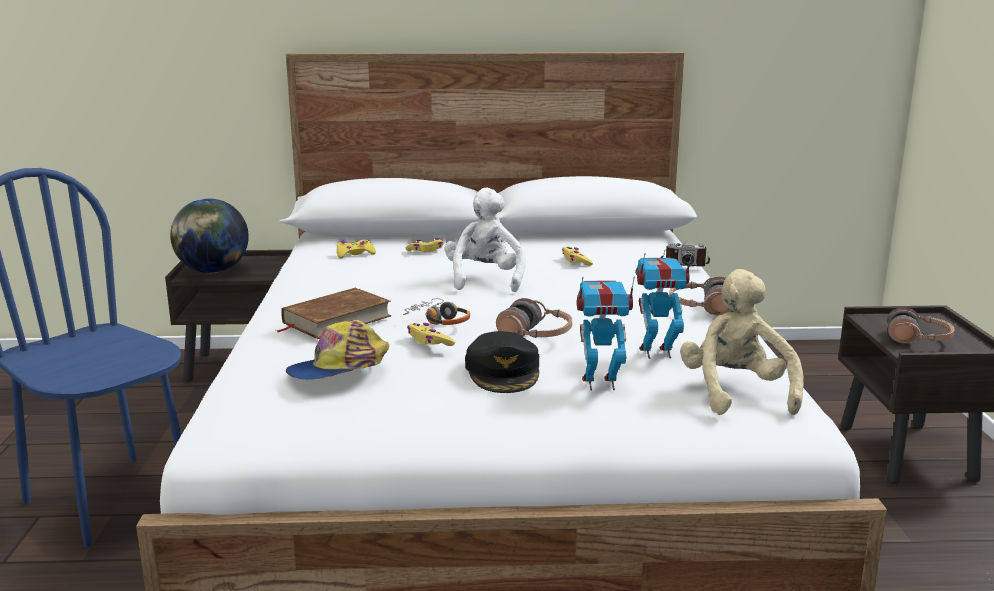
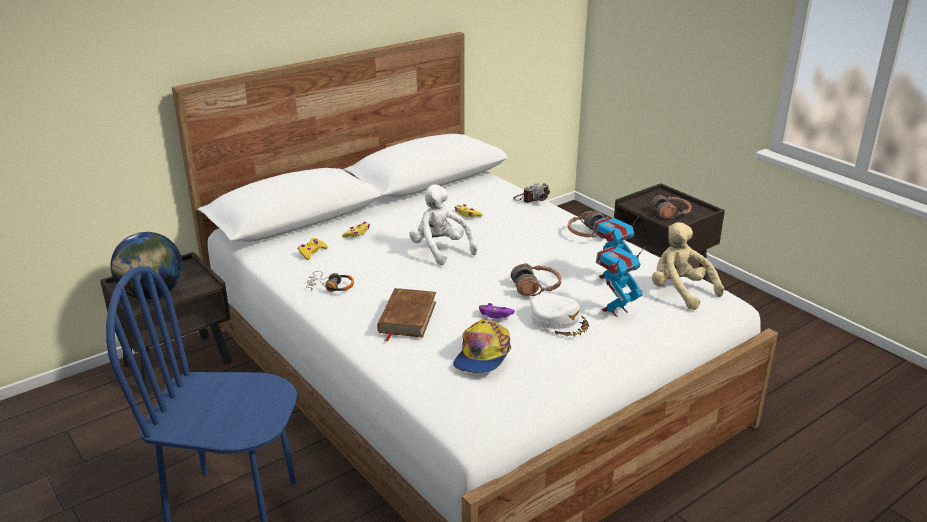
camera: 35 degrees left, 10 degrees up
headphones [403,298,470,325] -> headphones moved to [306,271,354,292]
yellow game controller [407,323,455,346] -> purple game controller [479,303,515,319]
black cap [465,331,539,393] -> white cap [530,293,589,338]

